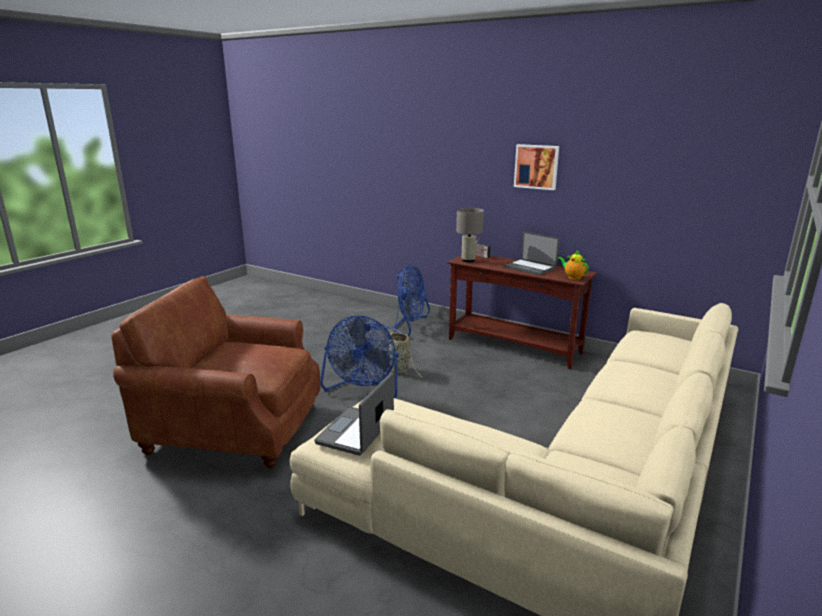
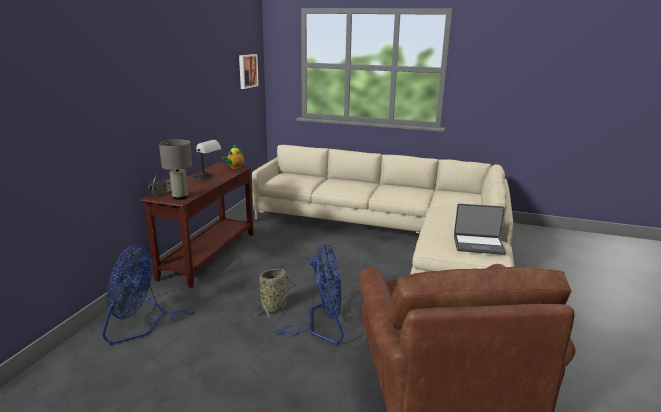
camera: 105 degrees left, 0 degrees up
blue fan [371,265,430,336] -> blue fan turned 90 degrees counterclockwise [102,243,195,346]
laptop [503,232,560,275] -> table lamp [191,140,221,180]
picture [514,144,559,190] -> picture moved to [239,54,259,89]

